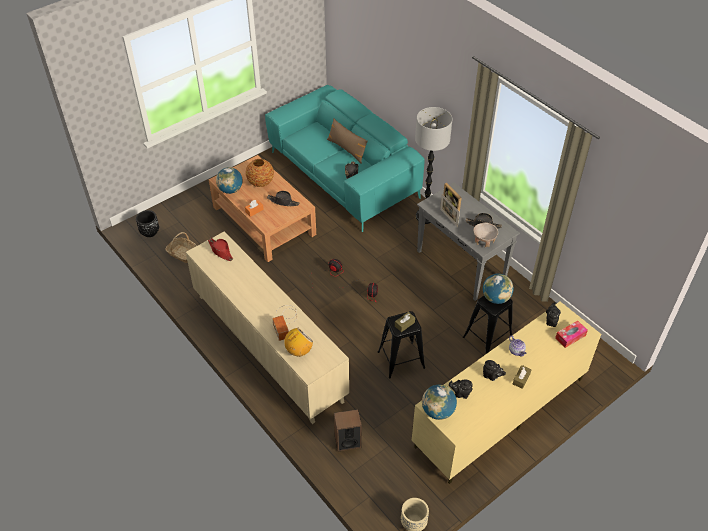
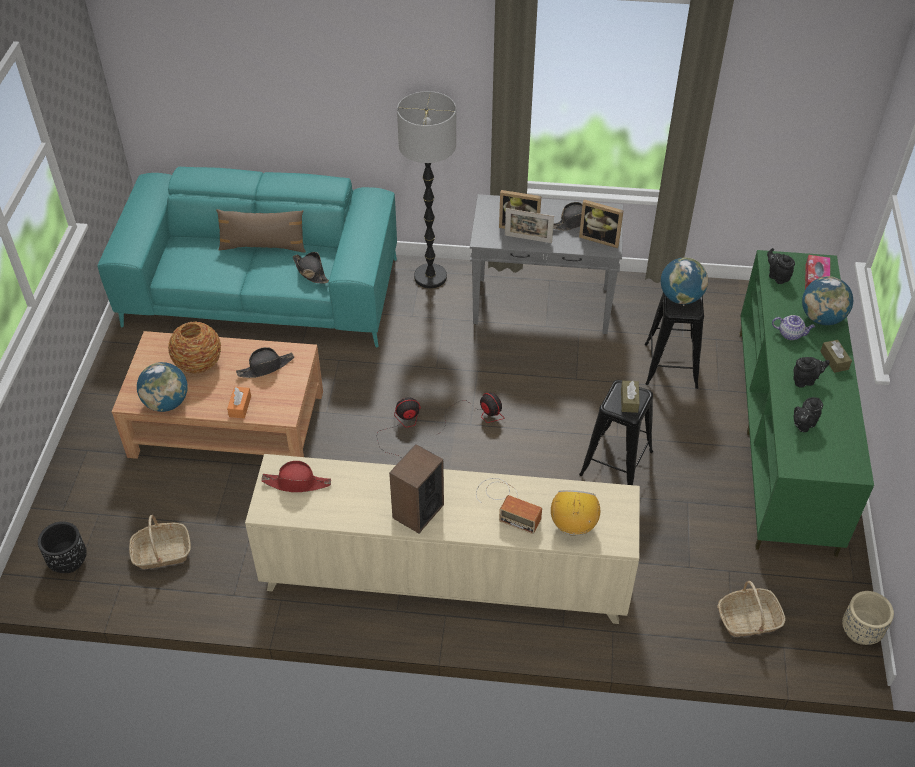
camera: 45 degrees left, 0 degrees up
speaker [334,409,362,451] -> speaker moved to [389,444,444,533]
beige tv stand [411,302,601,484] -> green tv stand [740,250,874,557]
globe [422,385,457,420] -> globe moved to [802,276,853,325]
beige bowl [473,223,498,248] -> picture frame [579,200,624,248]
none -> basket [717,581,785,637]

